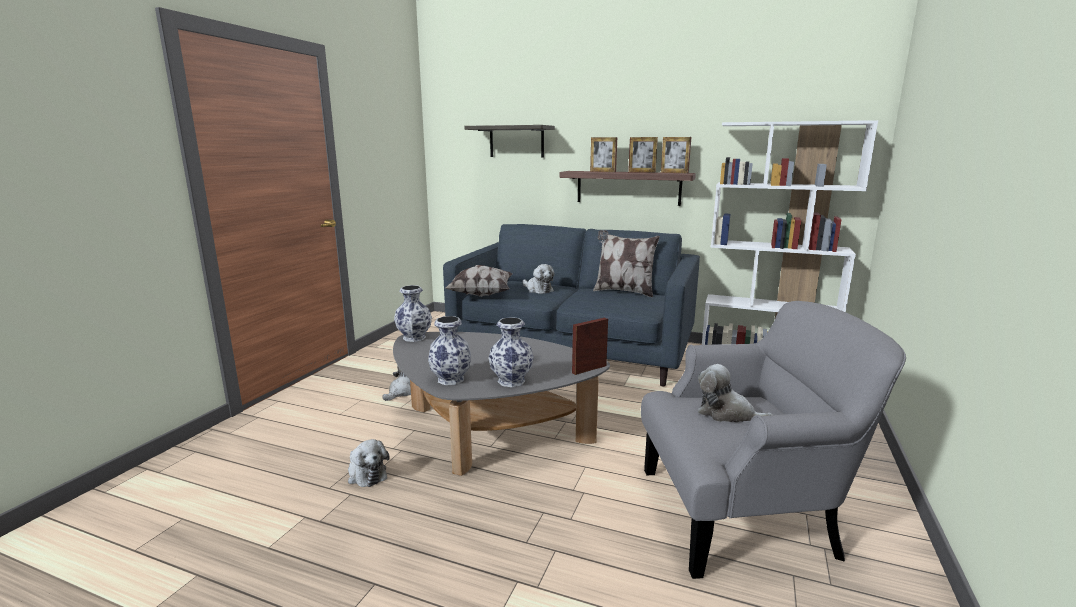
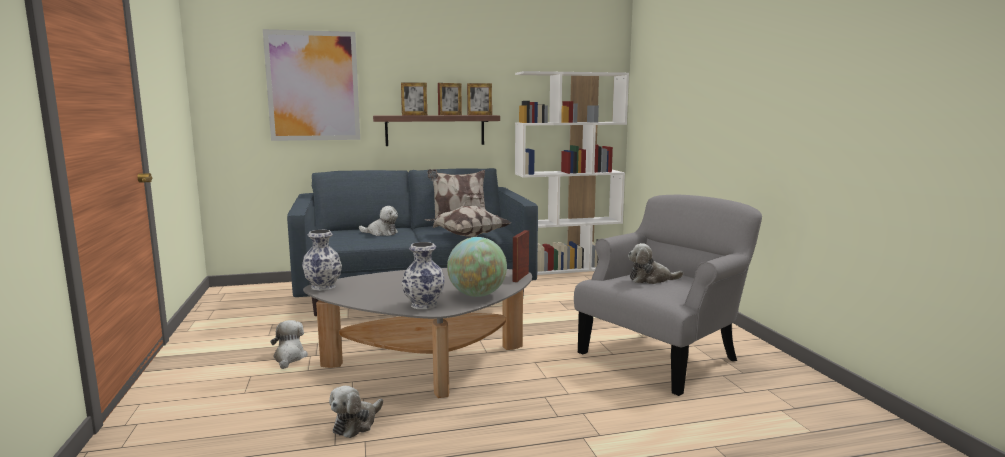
camera: 35 degrees left, 5 degrees down
plush toy [348,439,390,487] -> plush toy turned 105 degrees clockwise [329,386,383,438]
pillow [446,265,512,297] -> pillow moved to [425,206,511,237]
shelf [464,125,555,158] -> picture [263,29,360,141]
vase [488,317,534,387] -> globe [447,237,507,297]

